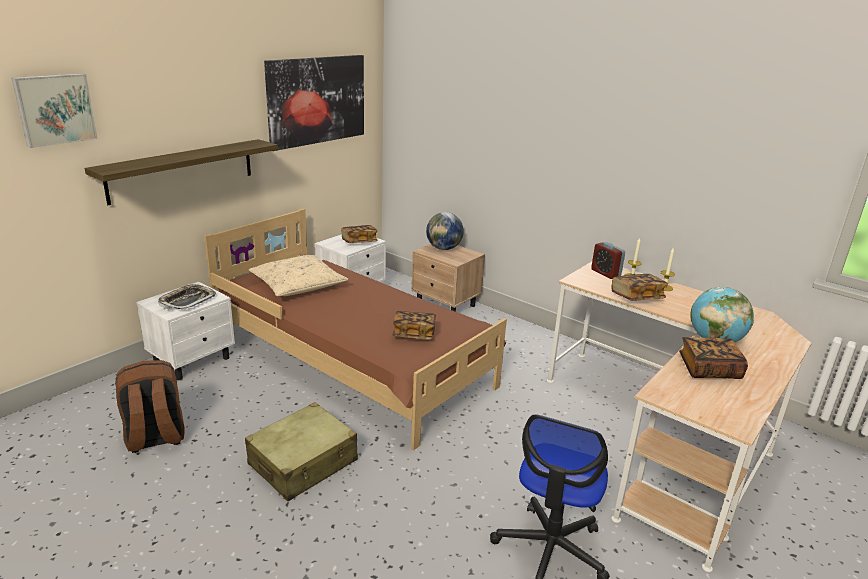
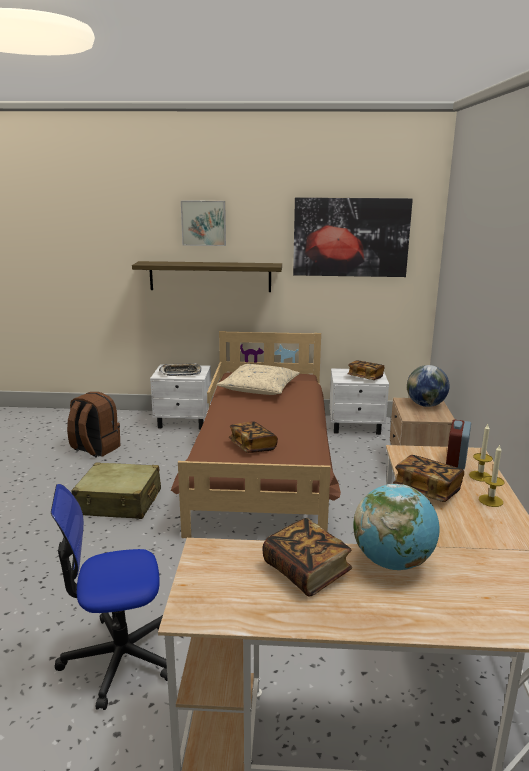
camera: 55 degrees right, 5 degrees down
picture [12,73,98,148] -> picture moved to [181,200,226,246]

